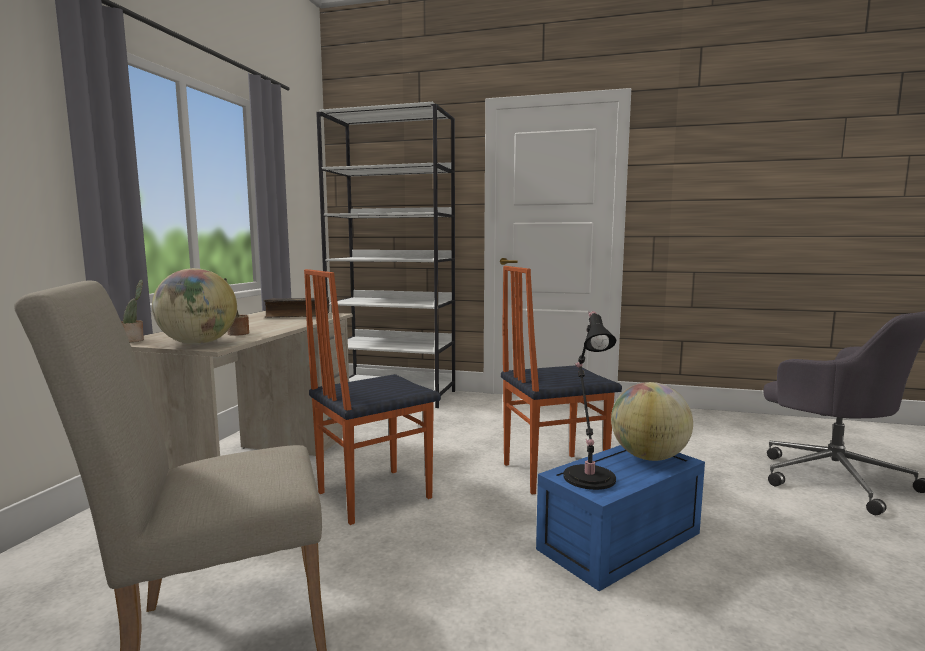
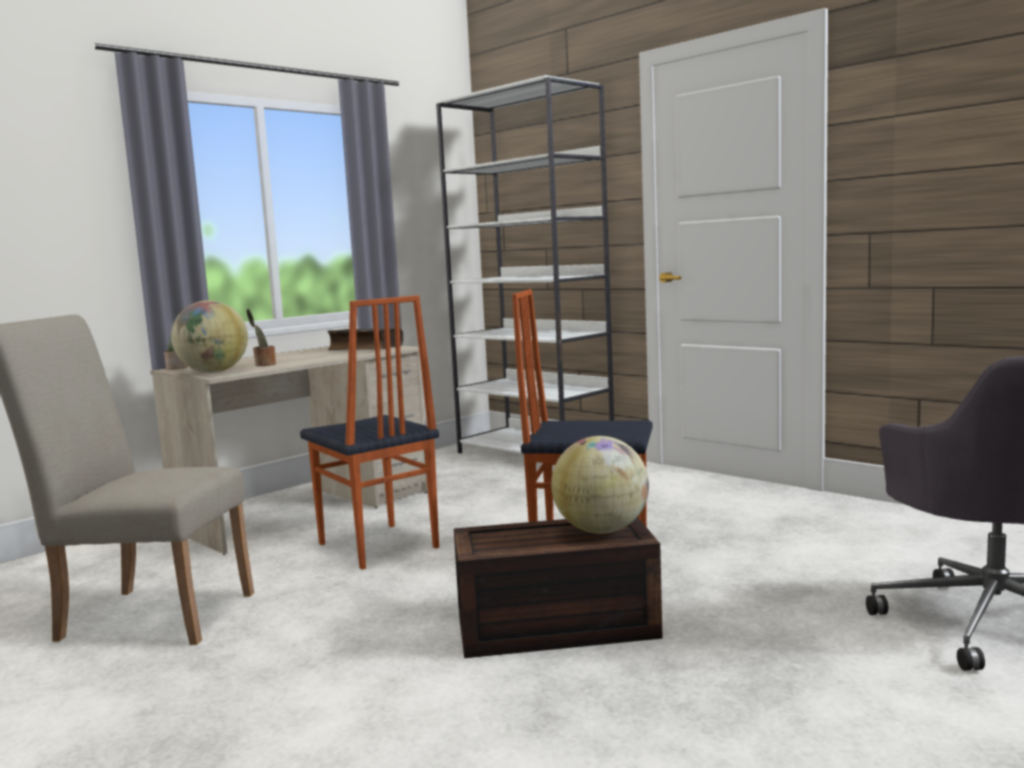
camera: 30 degrees right, 0 degrees up
chair [304,269,441,525] -> chair turned 120 degrees counterclockwise [300,295,439,570]
blue storage box [536,445,705,591] -> brown storage box [454,517,663,658]
black table lamp [563,311,616,490] -> none

